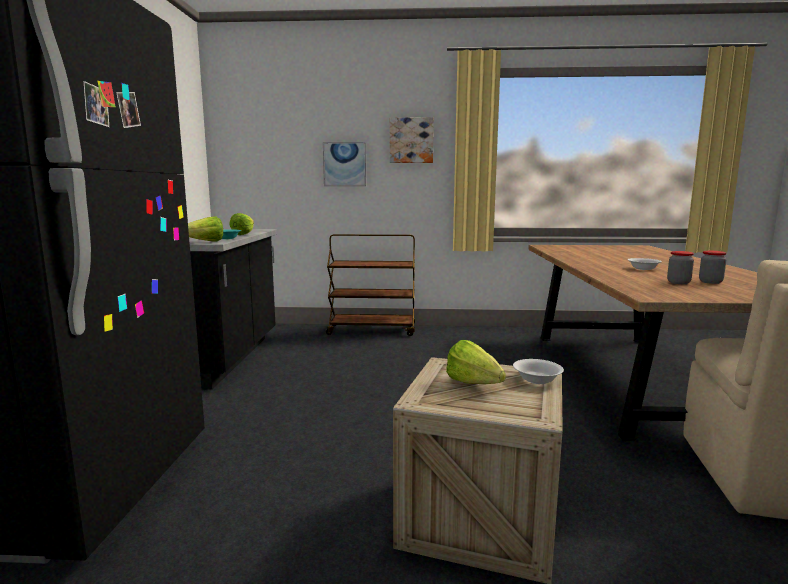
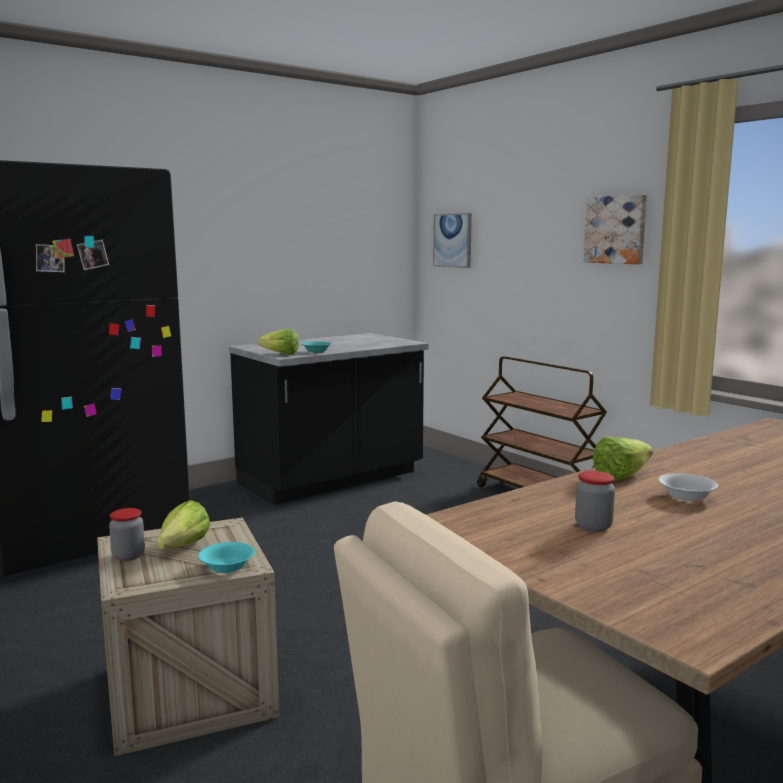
camera: 50 degrees right, 0 degrees up
lettuce [229,213,254,235] -> lettuce moved to [593,437,653,480]
picture [323,142,366,186] -> picture moved to [433,213,472,268]
white bowl [513,359,564,384] -> turquoise bowl [198,542,255,573]
jar [699,251,726,284] -> jar moved to [109,508,145,561]

